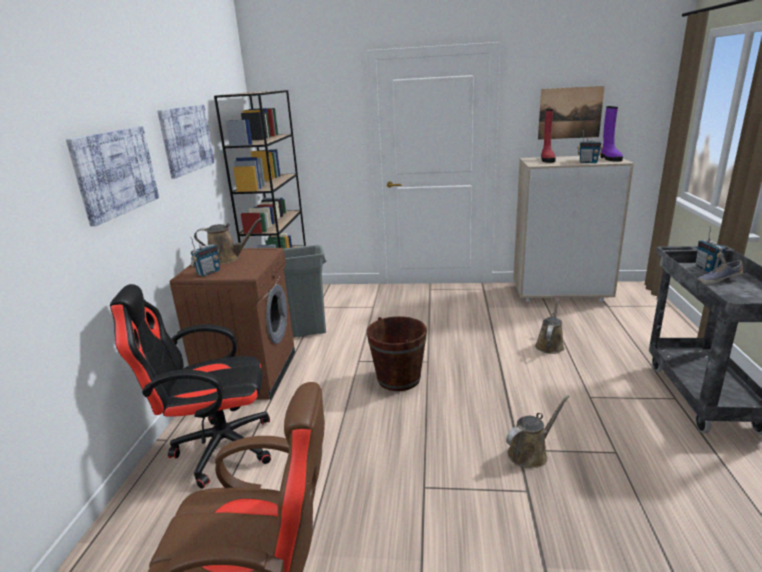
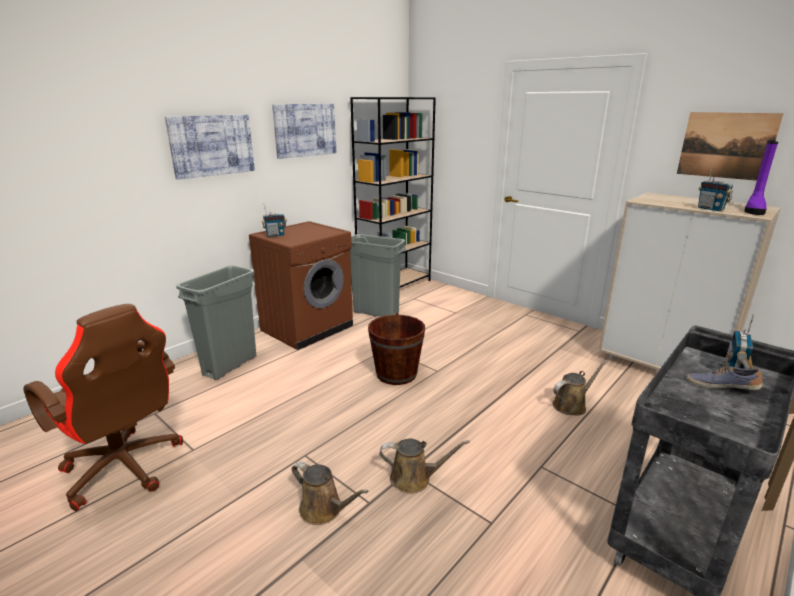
camera: 35 degrees right, 0 degrees up
black office chair [110,284,271,489] -> grey trash can [176,265,256,380]
brown watering can [194,218,262,264] -> brown watering can moved to [292,461,369,525]
red boot [541,108,556,163] -> none

